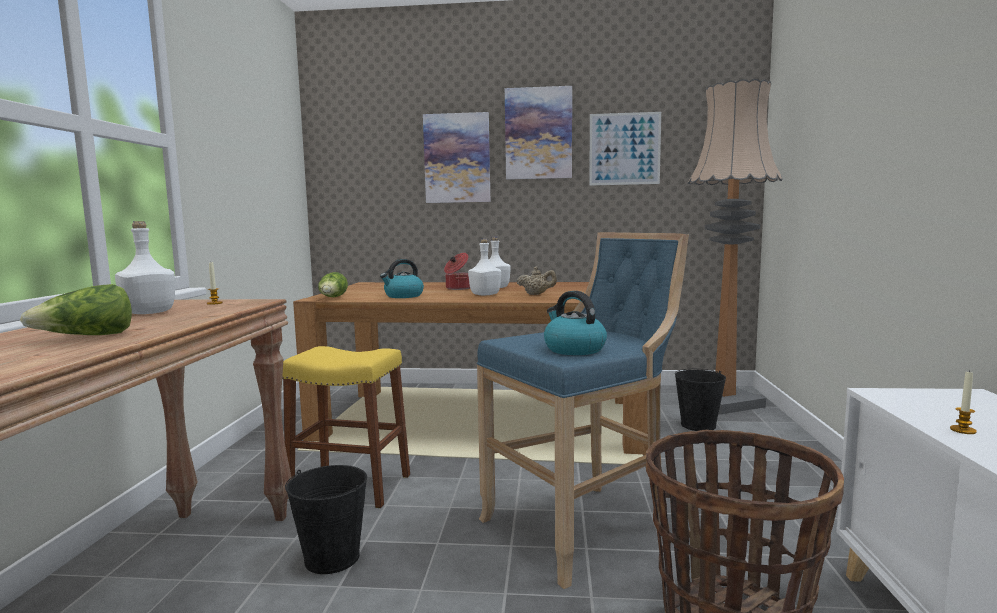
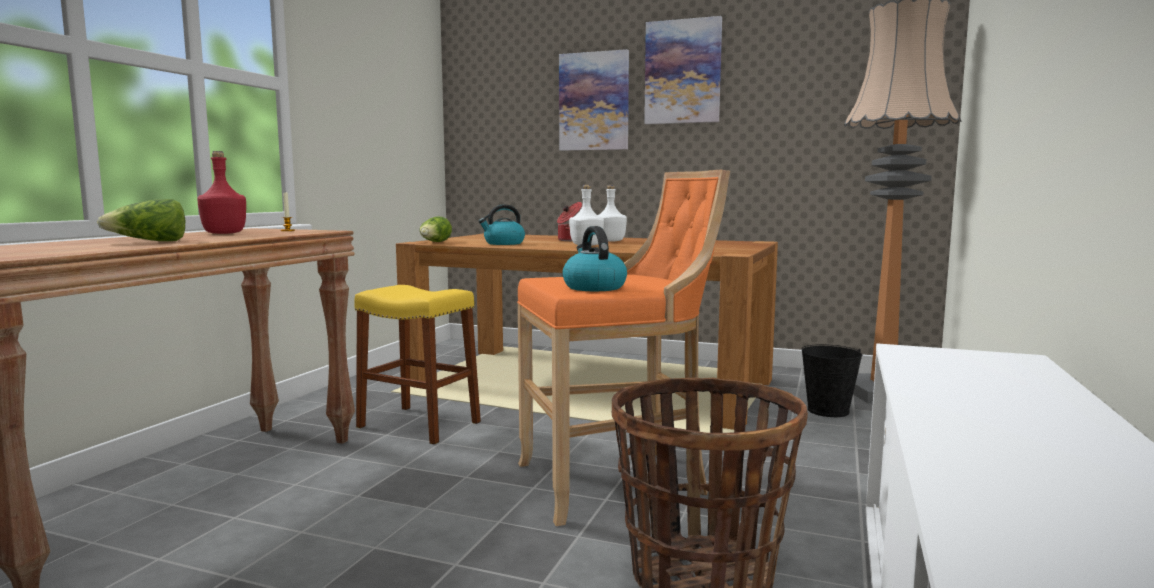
camera: 15 degrees right, 0 degrees up
white bottle [115,221,175,314] -> red bottle [197,151,246,234]
black bucket [285,465,367,574] -> none
blue stool [477,232,689,589] -> orange stool [517,170,730,526]
beige teapot [517,266,557,295] -> none
picture [589,112,661,186] -> none
candle [950,370,977,434] -> none

